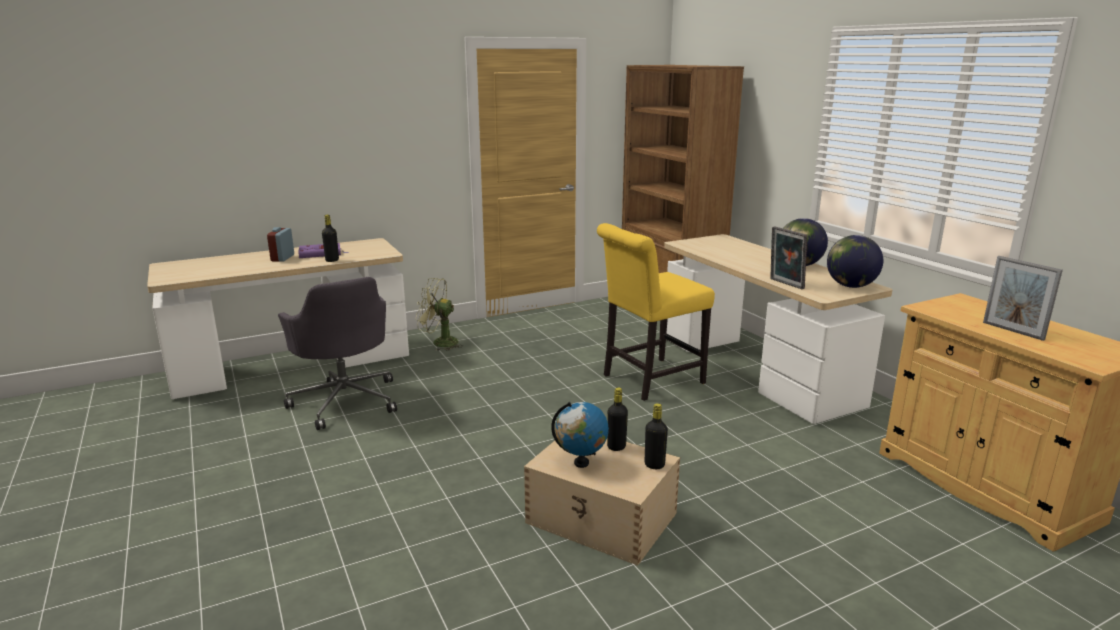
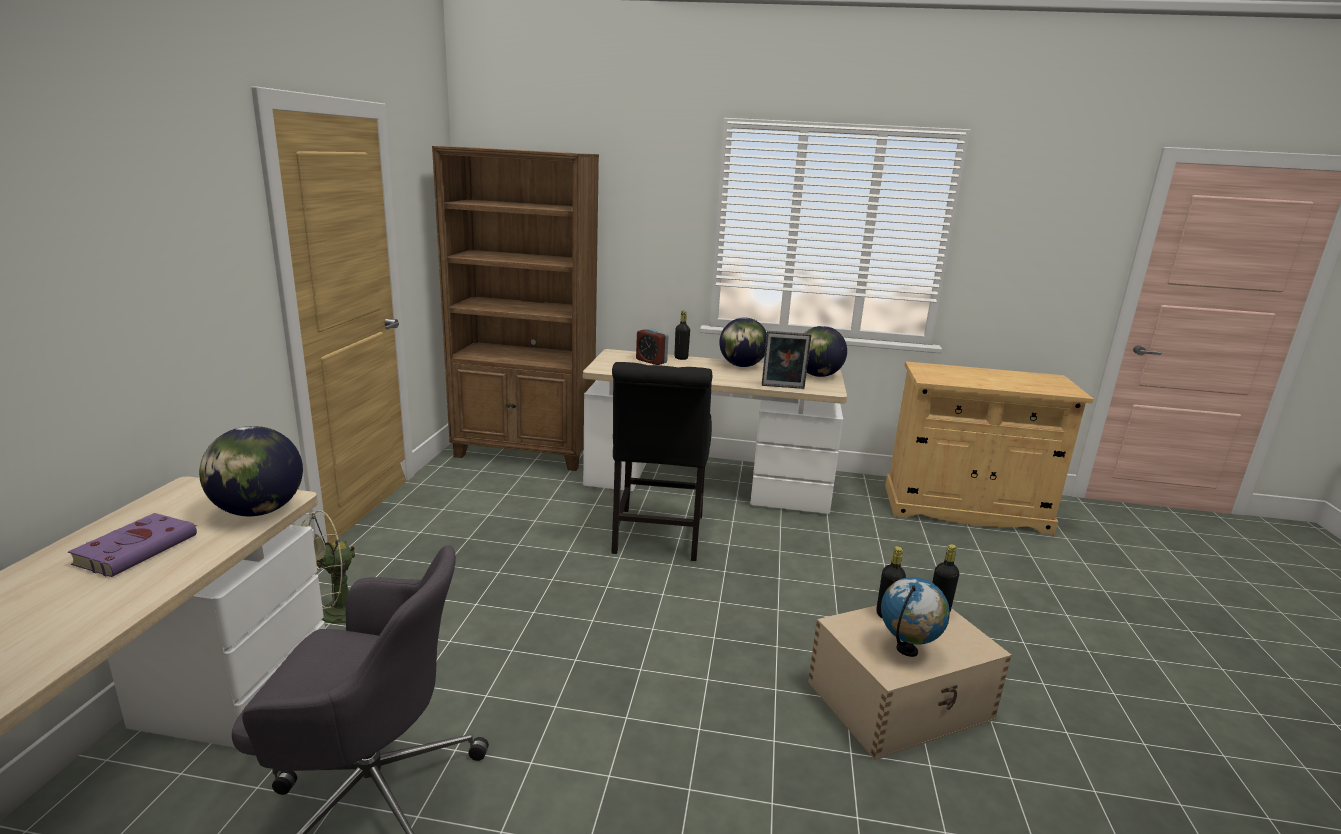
camera: 55 degrees left, 0 degrees up
alarm clock [267,227,294,262] -> alarm clock moved to [636,328,669,365]
black bottle [322,215,339,262] -> black bottle moved to [675,311,690,360]
yellow chair [597,223,715,401] -> black chair [611,362,713,561]
picture frame [983,256,1063,341] -> none
none -> globe [199,426,303,516]

